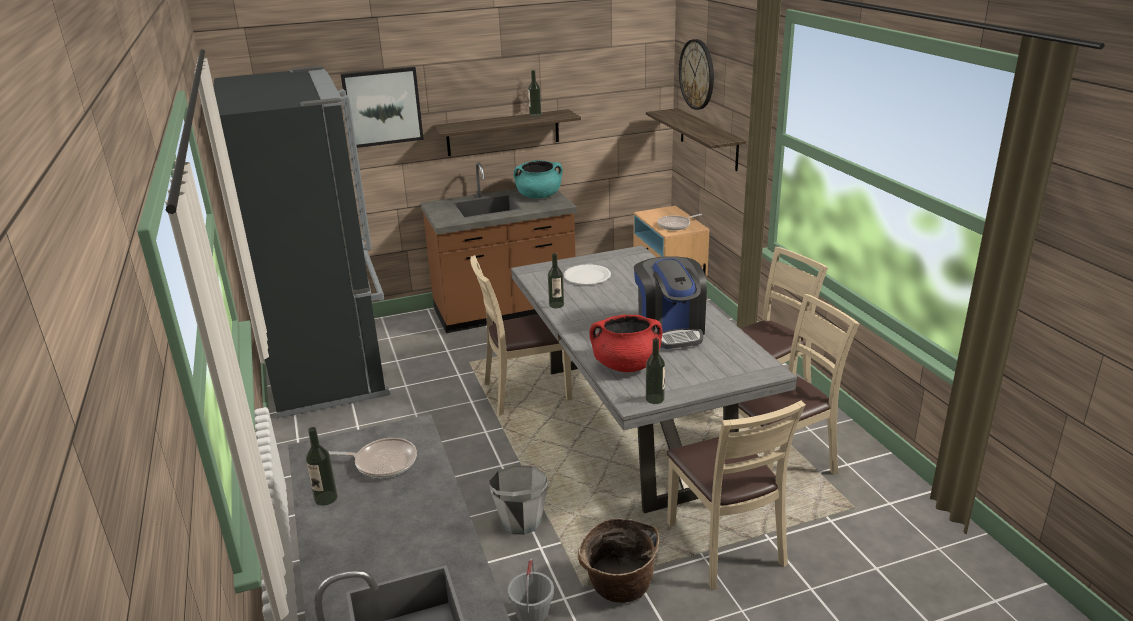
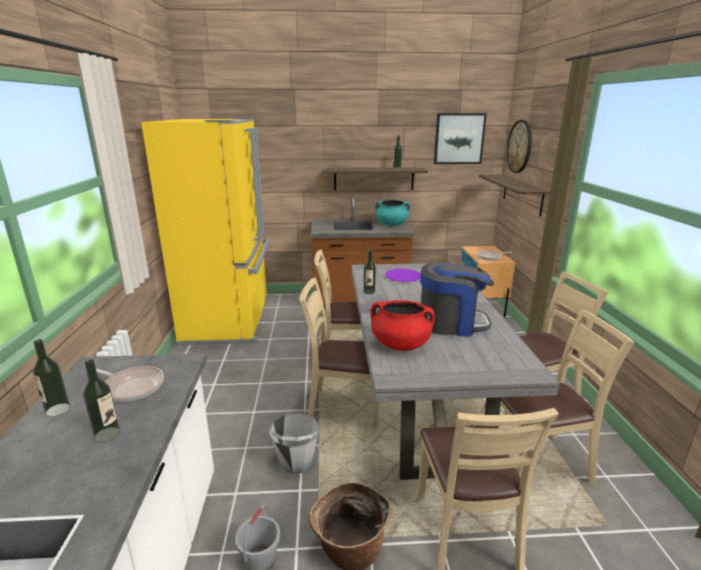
camera: 15 degrees right, 5 degrees down
black fridge [214,66,390,418] -> yellow fridge [141,118,270,345]
picture [341,67,424,148] -> picture moved to [434,113,487,164]
white plate [564,264,611,285] -> purple plate [385,269,421,282]
coffee machine [634,256,707,349] -> coffee machine turned 90 degrees counterclockwise [420,262,494,337]
bottle [646,338,665,404] -> bottle moved to [83,359,120,443]
none -> beige chair [299,278,379,428]

